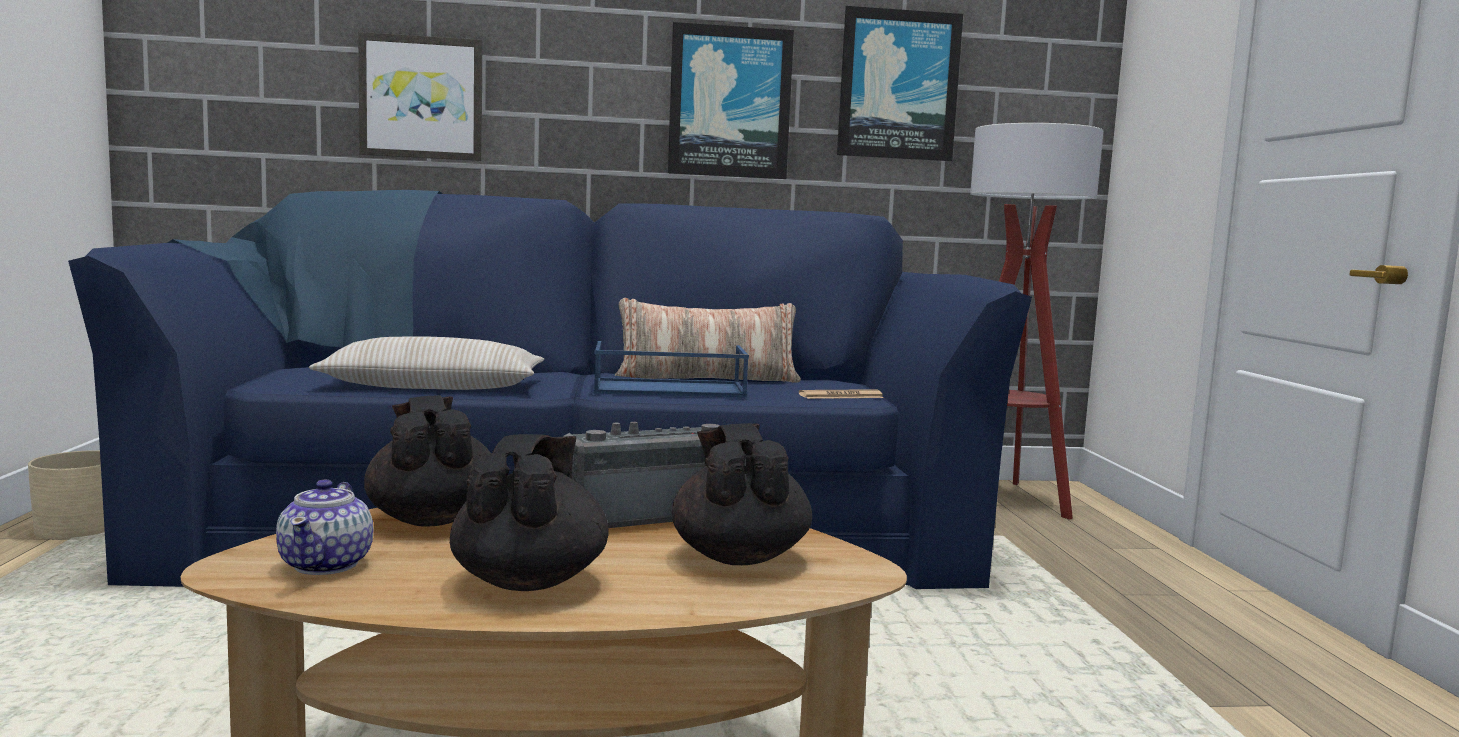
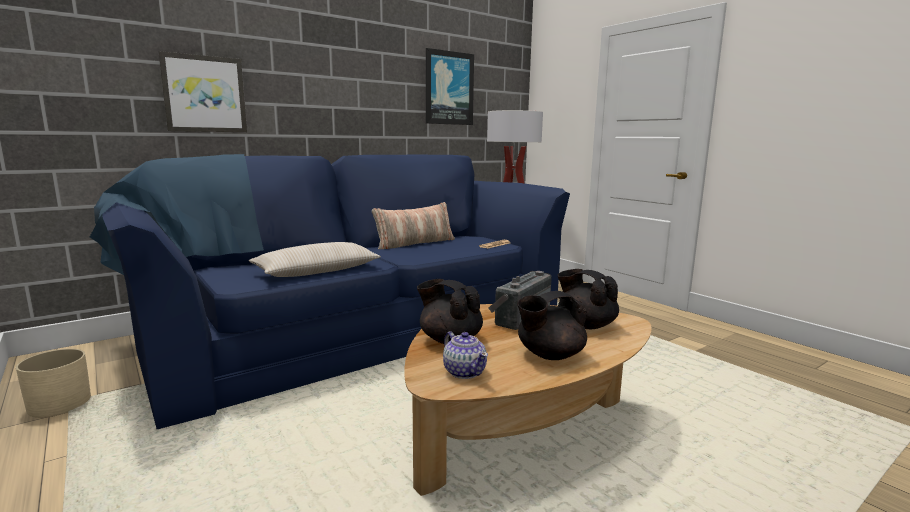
camera: 30 degrees left, 5 degrees up
black teapot [450,434,609,591] -> black teapot turned 90 degrees counterclockwise [517,291,587,360]
blue tray [593,341,749,397] -> none
picture [668,22,794,179] -> none

